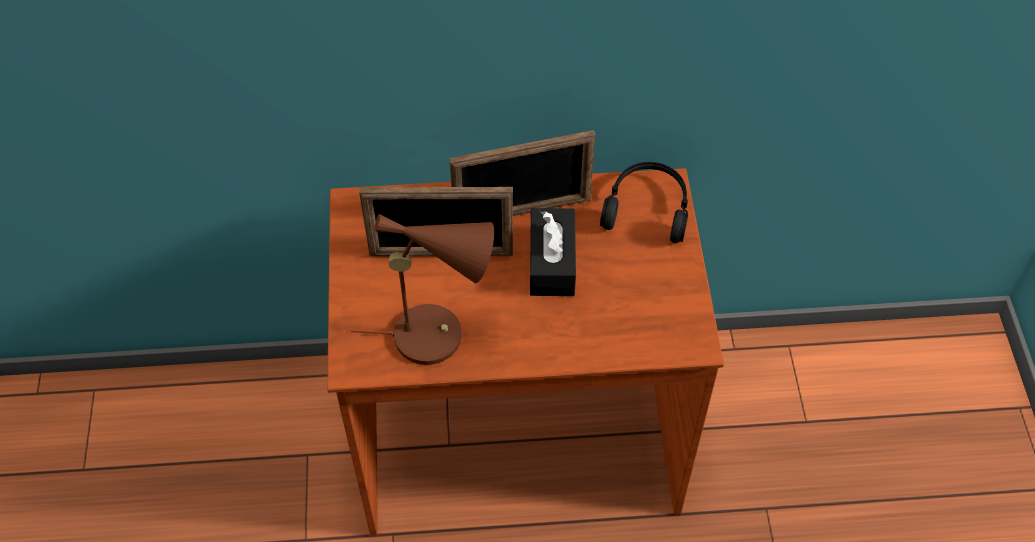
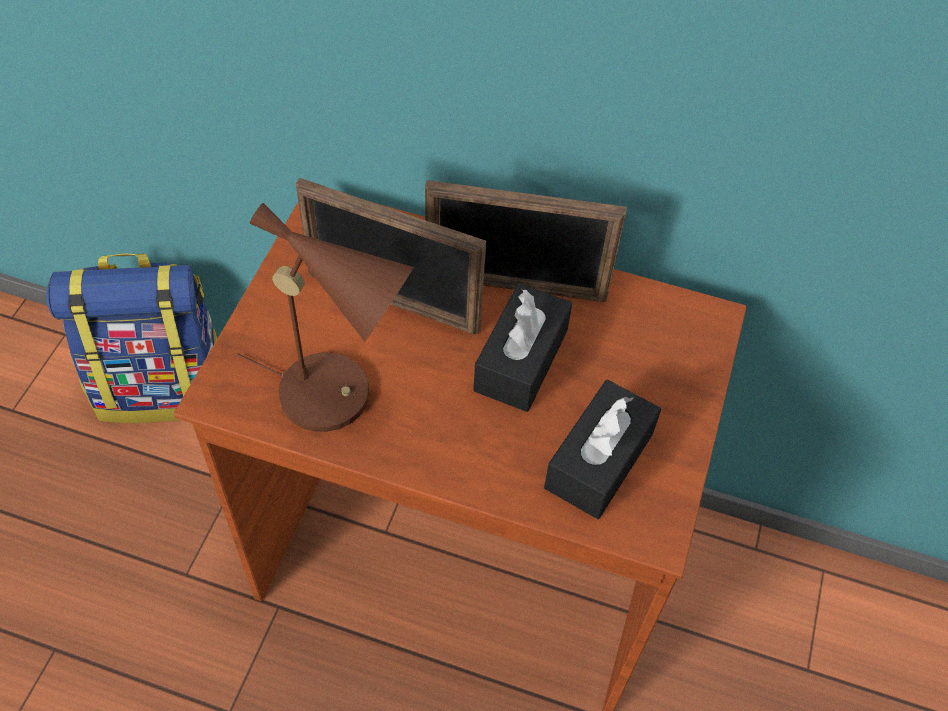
camera: 20 degrees right, 0 degrees up
black headphones [600,162,688,243] -> none
none -> backpack [46,254,217,423]
none -> black tissue box [544,380,661,519]

